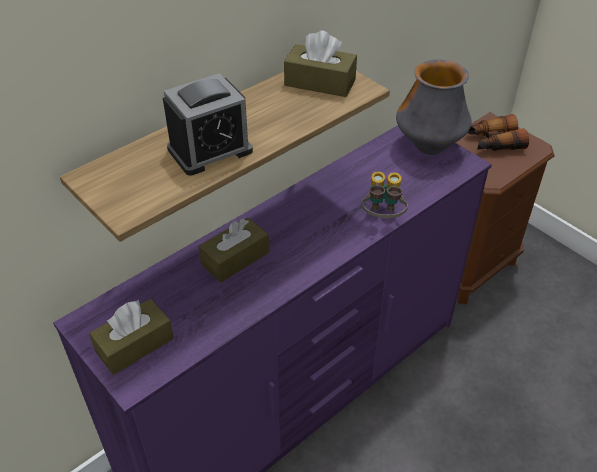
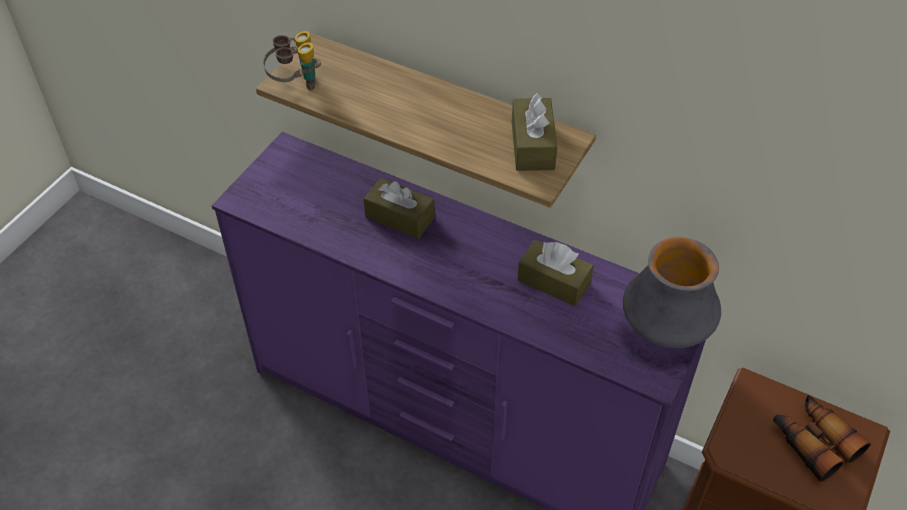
camera: 70 degrees right, 5 degrees up
brown tissue box [89,299,174,375] -> brown tissue box moved to [517,240,594,306]
alarm clock [163,73,253,176] -> none
binoculars [361,171,408,218] -> binoculars moved to [263,31,321,91]

